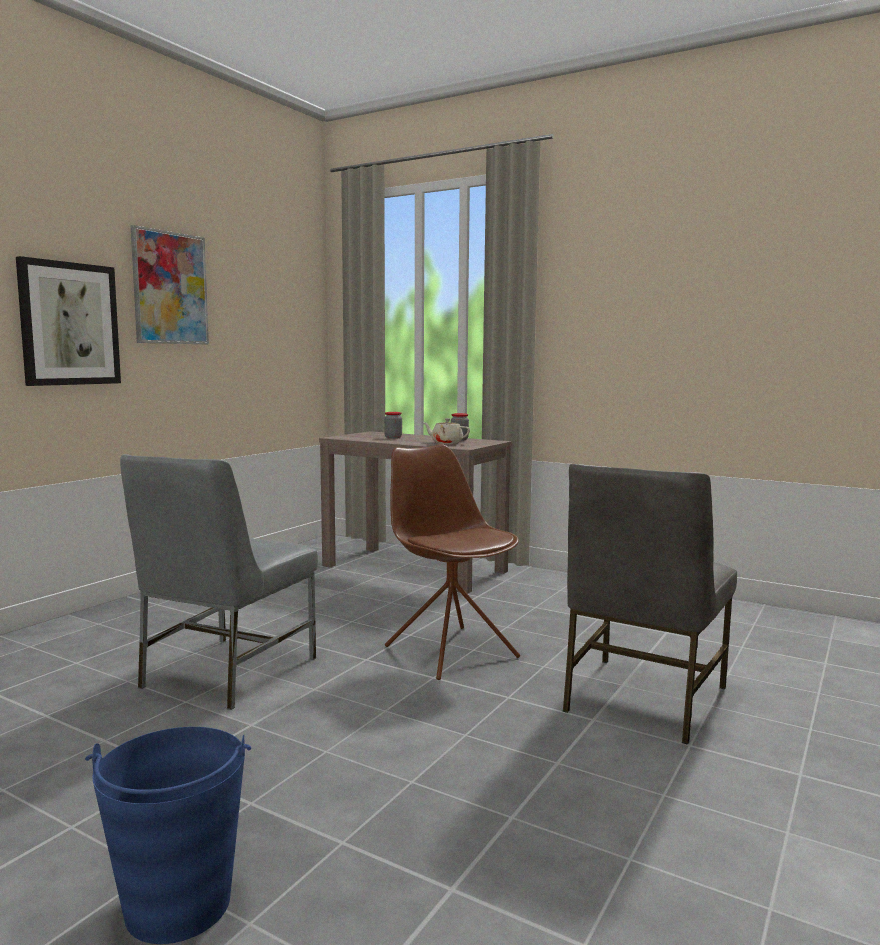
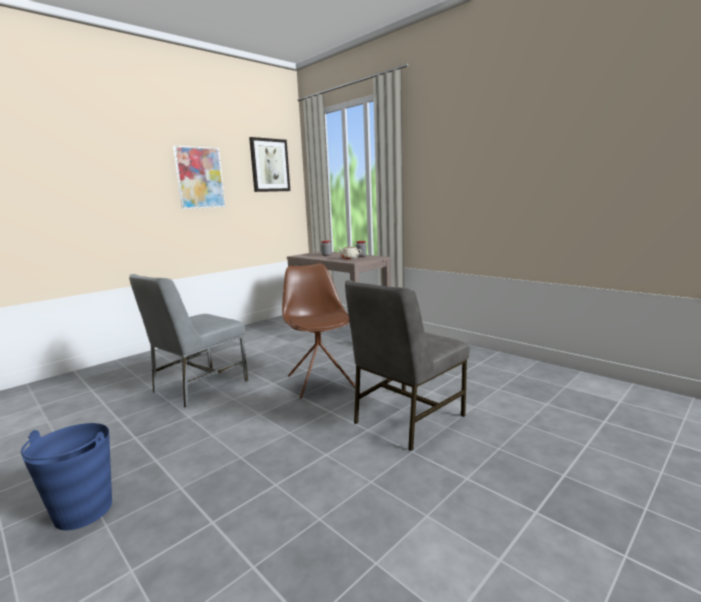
camera: 15 degrees right, 5 degrees up
picture [16,256,121,386] -> picture moved to [249,137,290,192]

